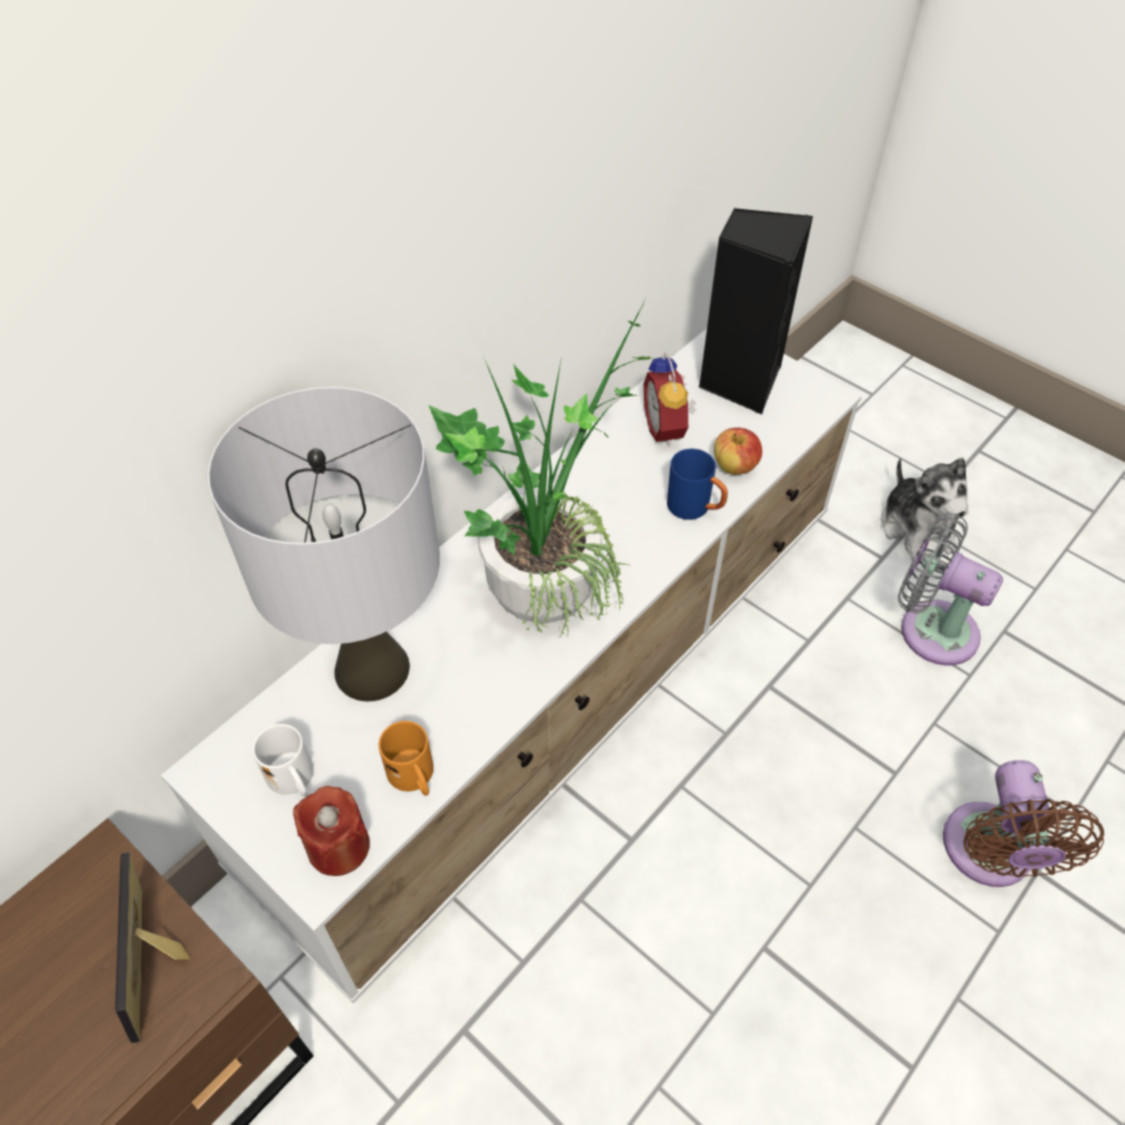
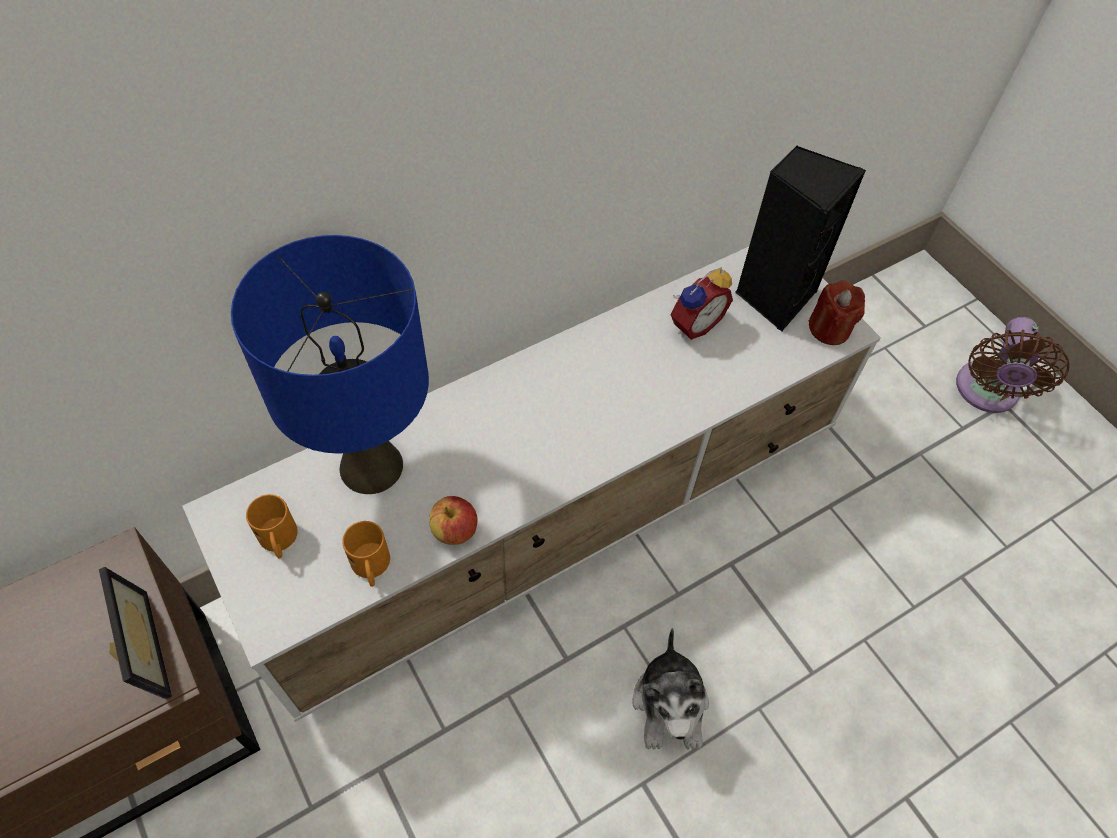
camera: 15 degrees right, 5 degrees up
picture frame [115,852,191,1043] -> picture frame turned 150 degrees clockwise [99,567,172,699]
grey table lamp [208,387,440,701] -> blue table lamp [231,235,429,494]
white mug [253,724,314,797] -> orange mug [246,494,298,558]
red candle [293,786,370,876] -> red candle moved to [809,280,865,345]
potted plant [429,293,655,637] -> none
alarm clock [644,352,696,446] -> alarm clock turned 135 degrees counterclockwise [670,267,733,340]
blue mug [667,449,728,520] -> none
apple [714,428,762,475] -> apple moved to [429,496,477,545]
plush toy [881,458,968,562] -> plush toy moved to [632,628,709,750]
grey fan [898,513,1003,665] -> none
brown fan [943,760,1104,887] -> brown fan moved to [956,317,1069,413]

